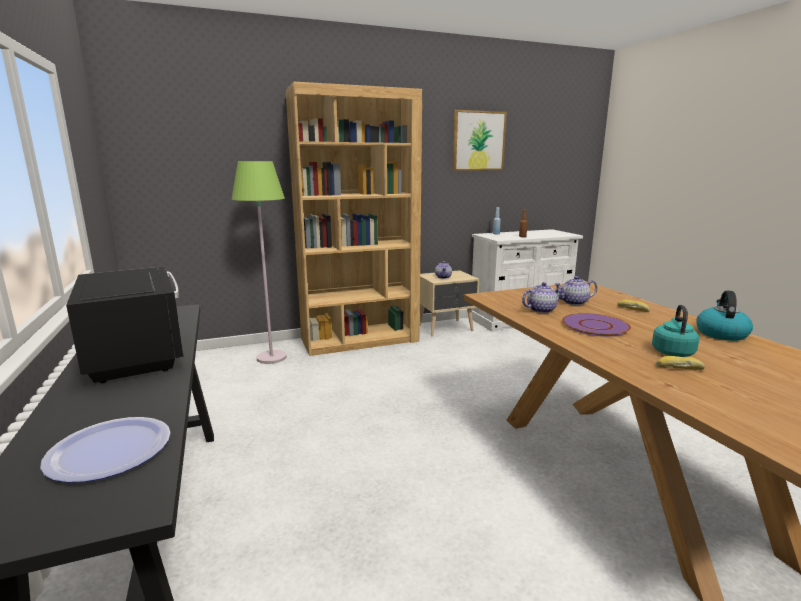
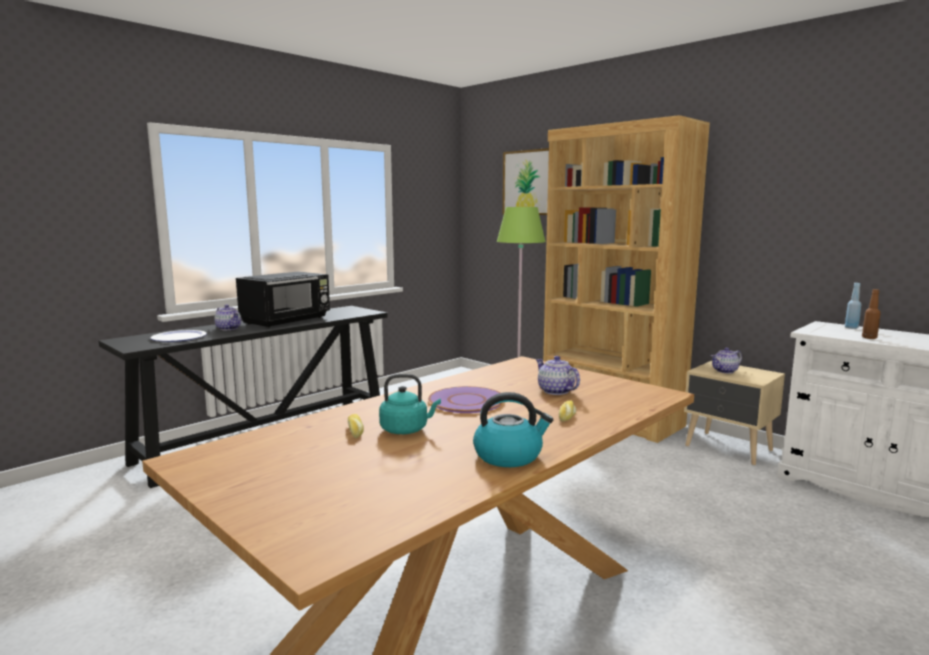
camera: 65 degrees right, 5 degrees down
picture [453,110,507,171] -> picture moved to [503,148,549,215]
teapot [522,282,562,313] -> teapot moved to [214,305,241,330]

